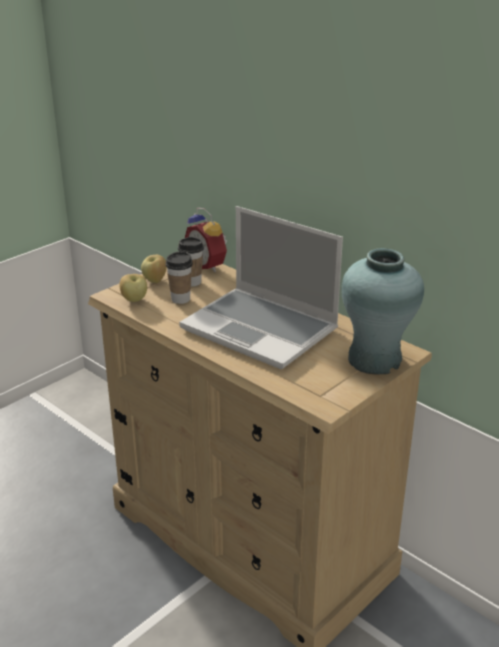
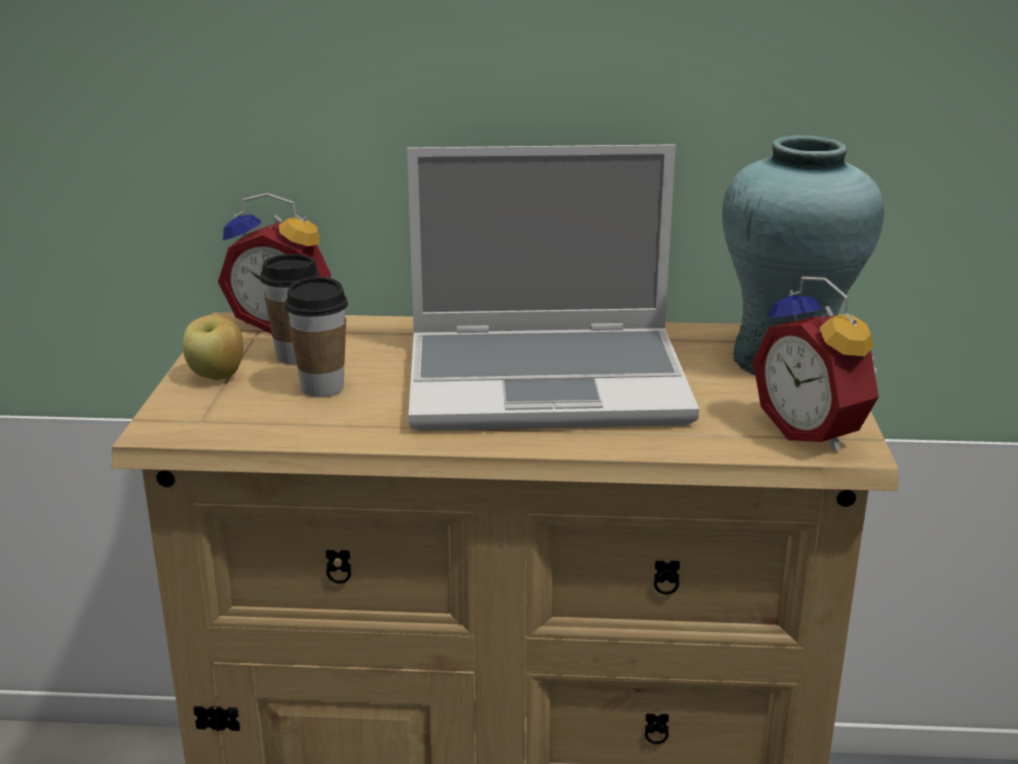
camera: 40 degrees left, 5 degrees down
apple [120,274,147,302] -> none
none -> alarm clock [753,277,879,452]

